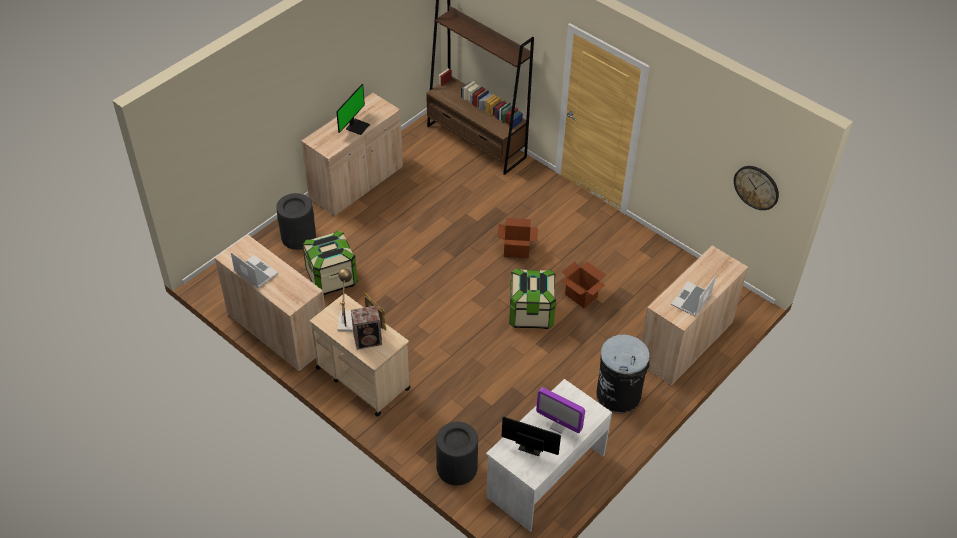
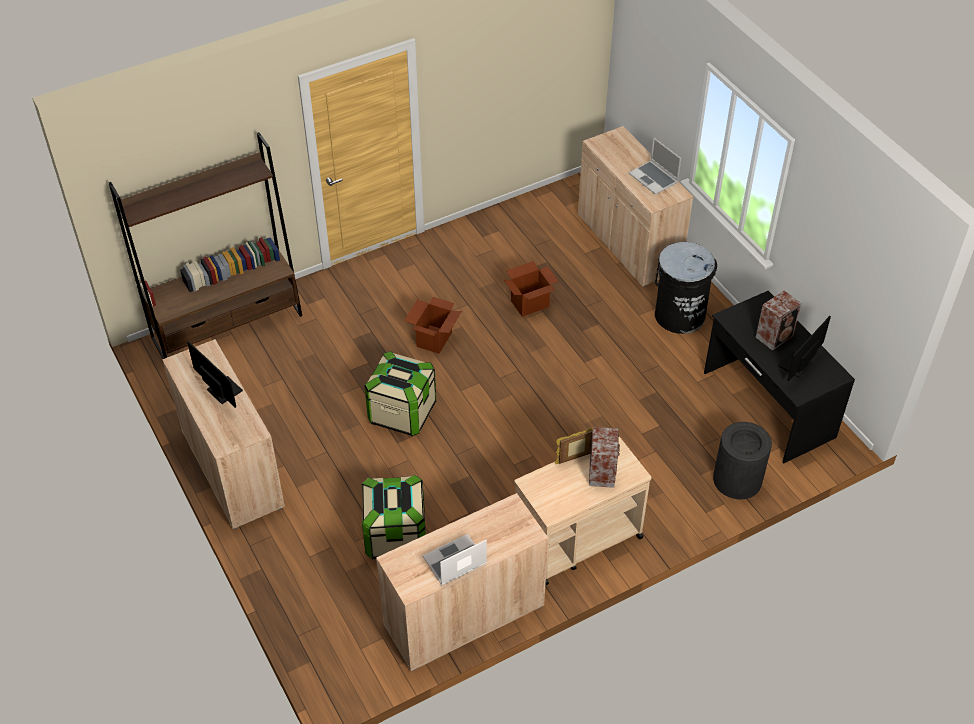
camera: 70 degrees left, 0 degrees up
black trash can [276,193,316,250] -> none
table lamp [338,268,353,332] -> none
white desk [486,379,612,532] -> black desk [704,291,855,463]
storage box [509,269,556,329] -> storage box moved to [365,351,436,436]
monitor [536,387,585,433] -> speaker [756,291,802,351]
wall clock [734,166,779,210] -> none

